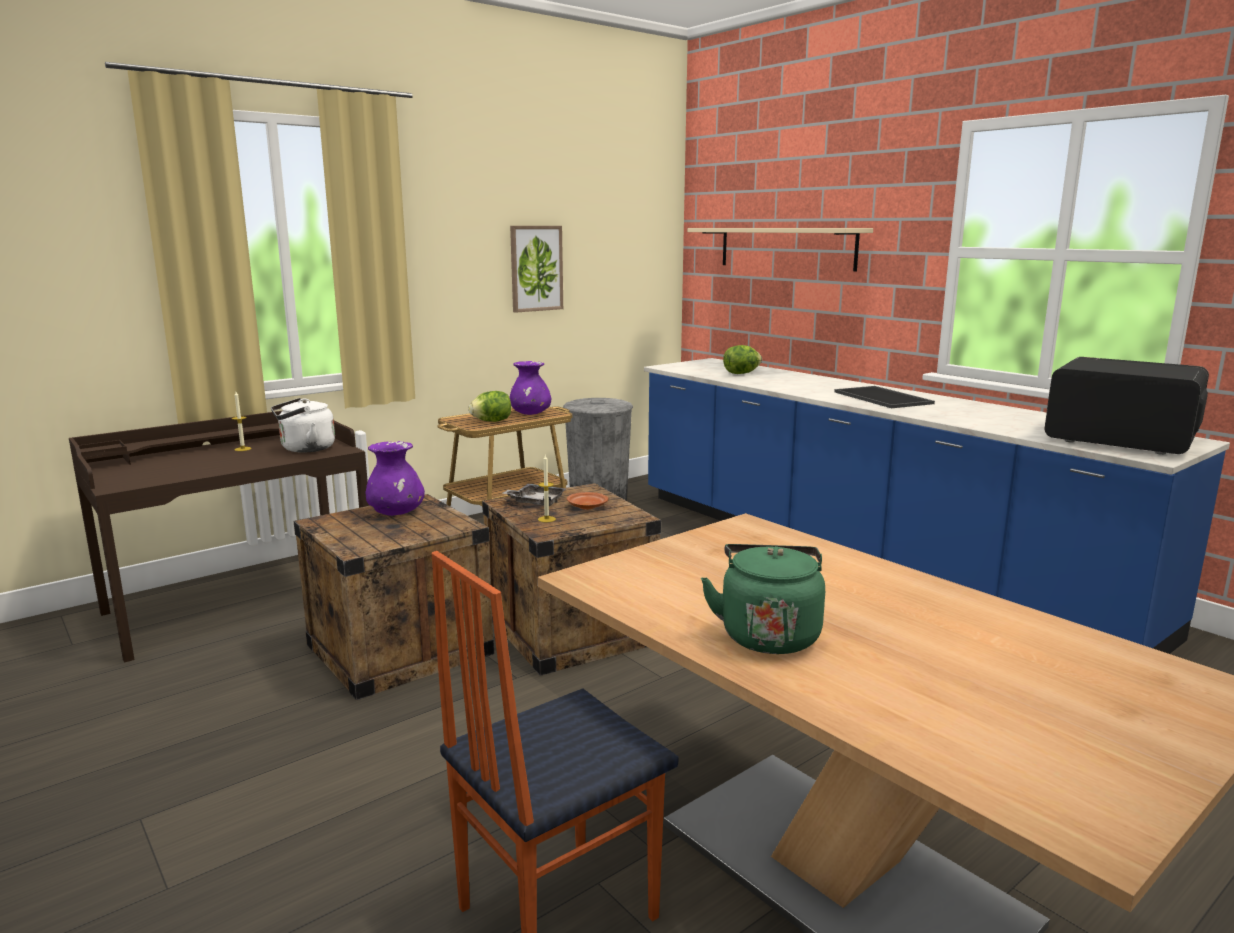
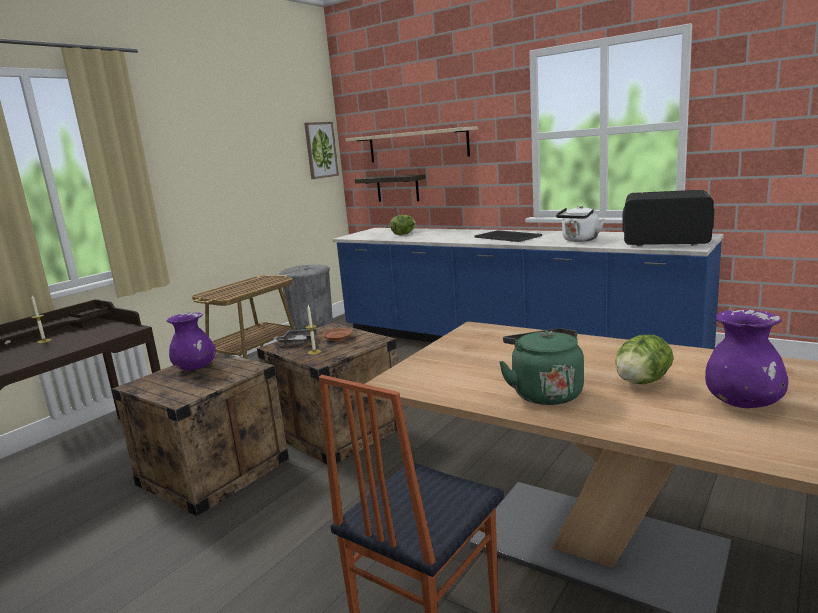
camera: 15 degrees left, 0 degrees up
white kettle [271,398,335,453] -> white kettle moved to [556,205,604,242]
lettuce [469,391,511,422] -> lettuce moved to [615,335,674,384]
purple vase [509,361,551,415] -> purple vase moved to [705,309,788,408]
picture [510,226,563,313] -> picture moved to [304,122,339,179]
none -> shelf [355,174,426,202]

